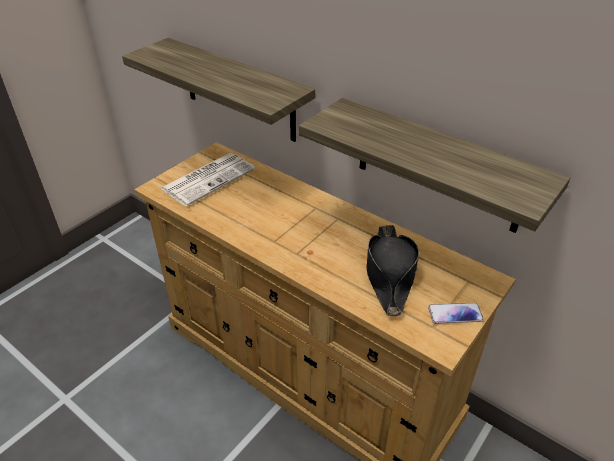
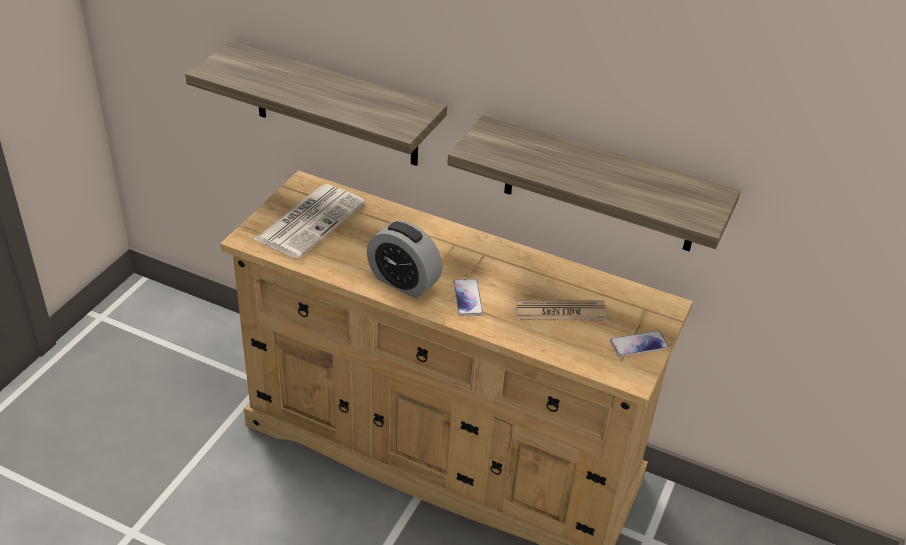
camera: 15 degrees left, 0 degrees up
black hat [367,225,419,316] -> newspaper [515,299,607,321]
none -> alarm clock [367,221,442,298]
none -> phone [453,279,483,316]

